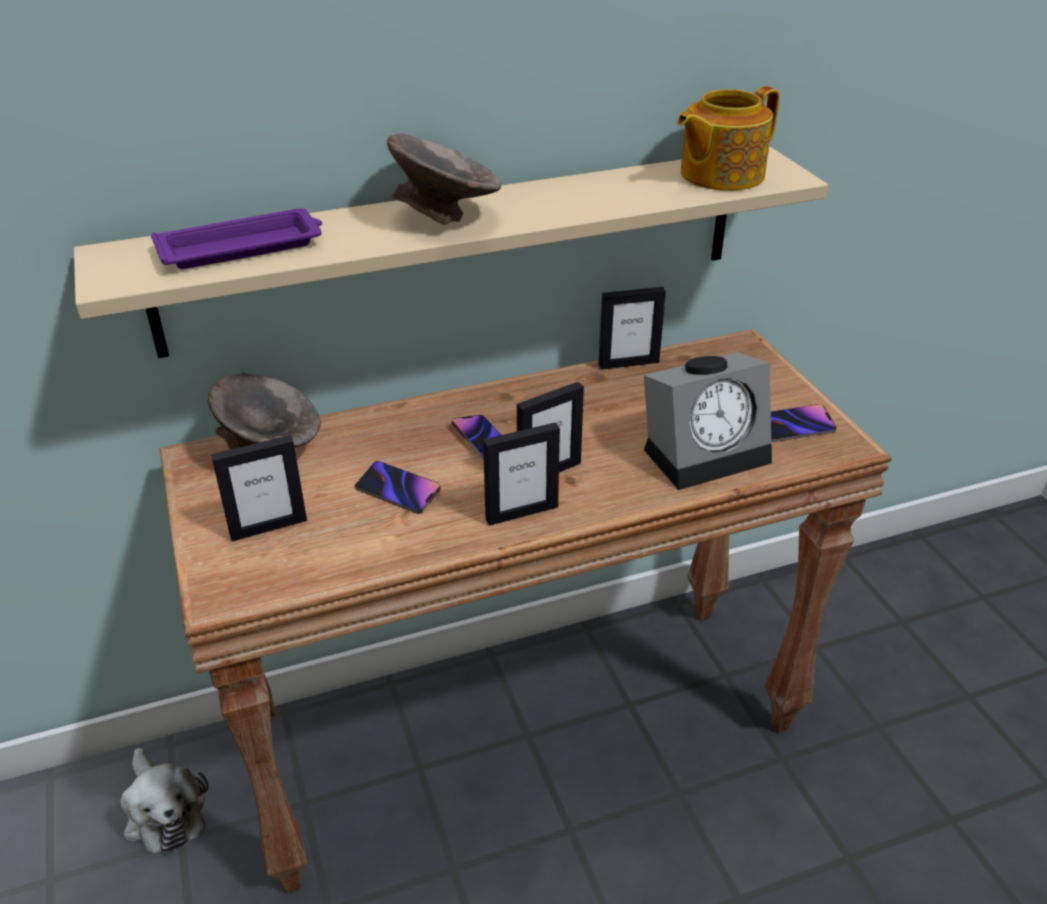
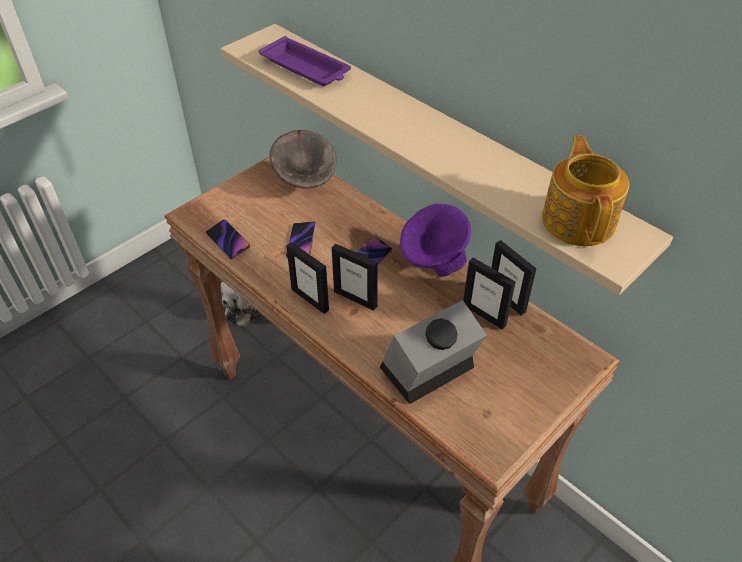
camera: 65 degrees right, 10 degrees up
picture frame [211,435,307,541] -> picture frame moved to [463,258,516,330]
grey bowl [387,134,502,225] -> none
alarm clock [644,352,772,490] -> alarm clock turned 105 degrees clockwise [380,300,487,404]
teapot [677,86,780,191] -> teapot turned 60 degrees clockwise [542,136,629,246]
phone [771,404,837,442] -> phone moved to [206,219,250,259]
none -> purple bowl [400,204,471,277]

